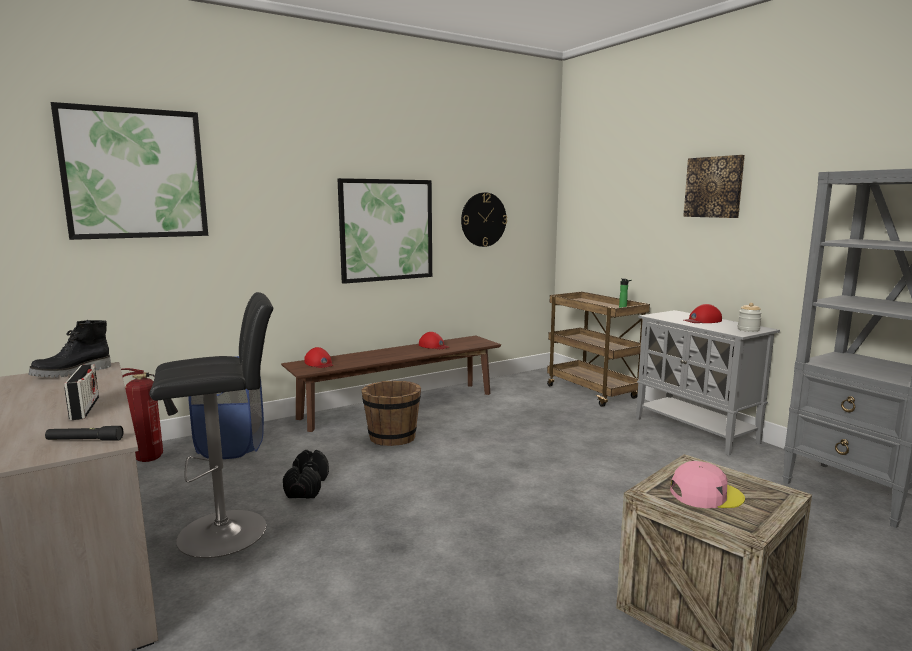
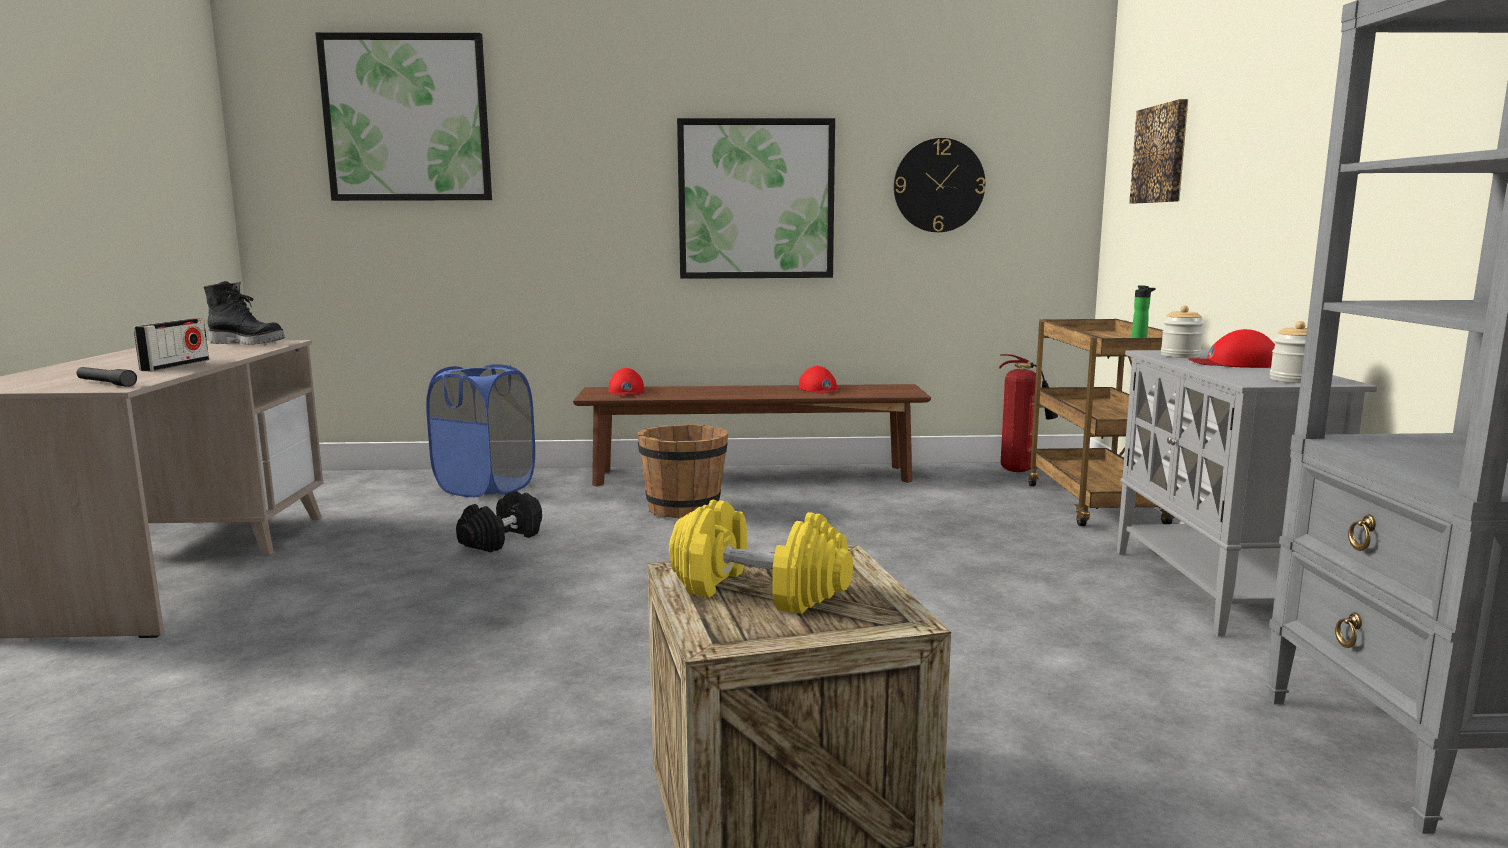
camera: 30 degrees right, 0 degrees up
black boot [29,320,111,377] -> black boot turned 150 degrees counterclockwise [204,281,285,345]
fire extinguisher [121,368,178,462] -> fire extinguisher moved to [999,354,1058,472]
black stool [150,292,273,558] -> none
pink cap [670,461,745,508] -> yellow dumbbell [669,500,853,614]
picture [683,155,745,218] -> picture moved to [1129,99,1188,203]
none -> jar [1161,306,1204,358]

